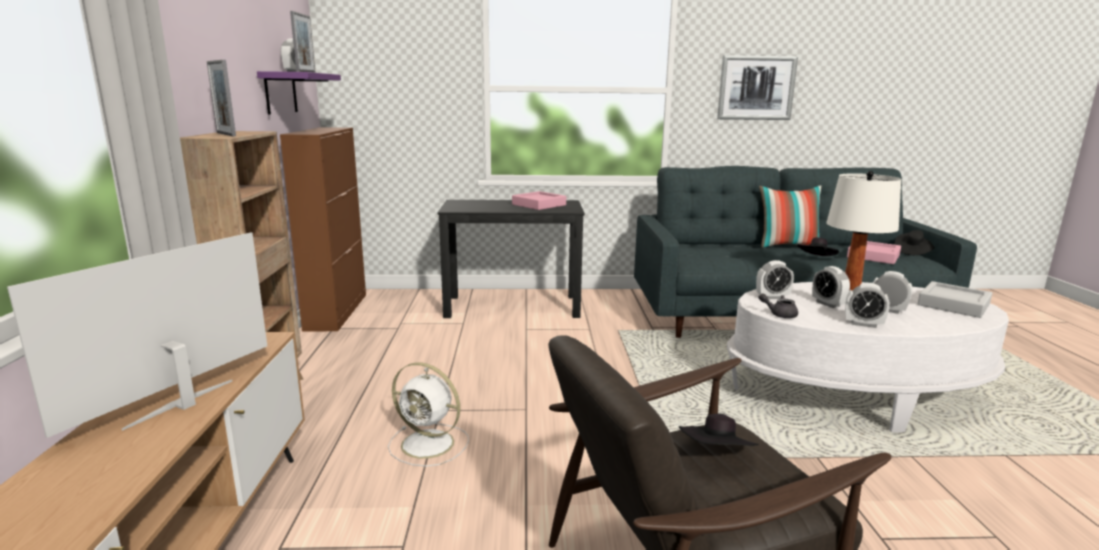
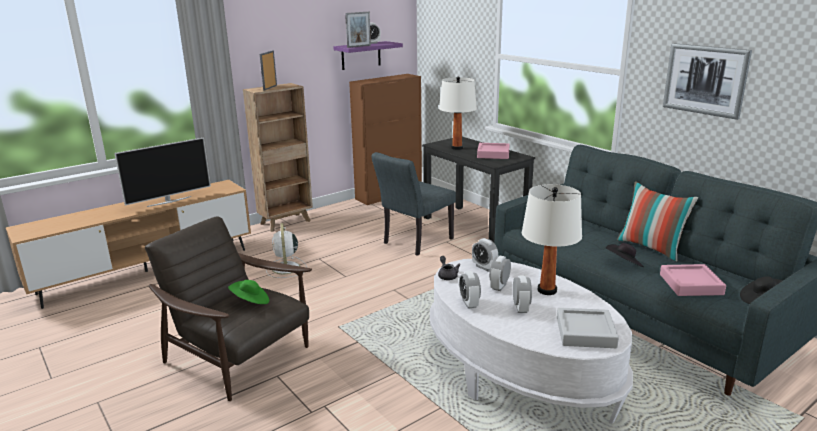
camera: 55 degrees right, 5 degrees up
television [7,232,267,438] -> television turned 150 degrees clockwise [114,137,211,207]
black hat [679,413,759,446] -> green hat [228,280,269,304]
none -> grey chair [371,152,456,256]
none -> white table lamp [439,76,477,150]

